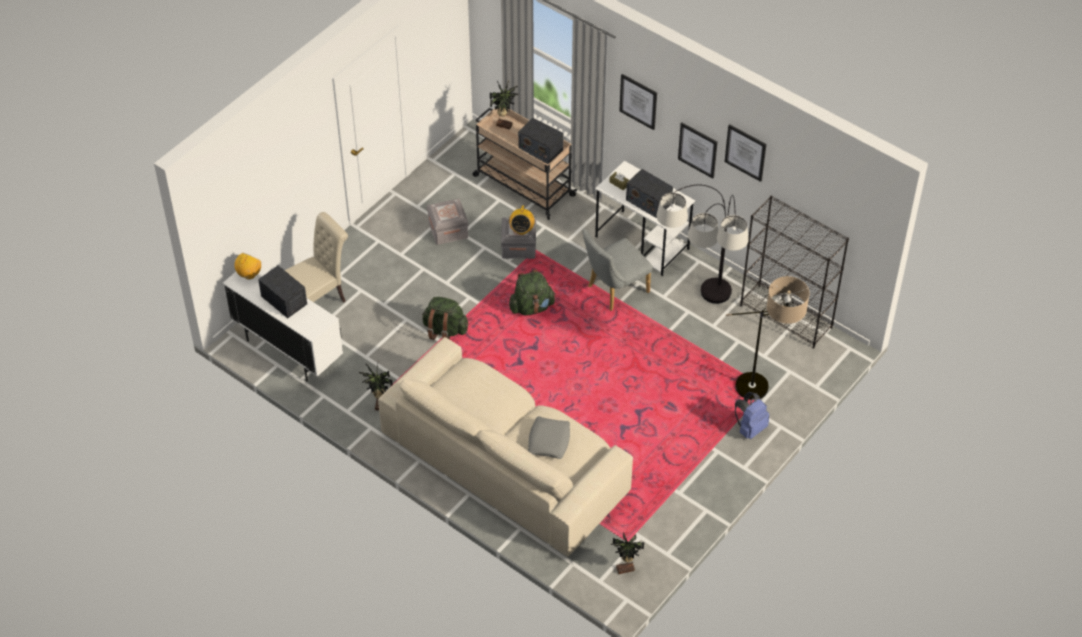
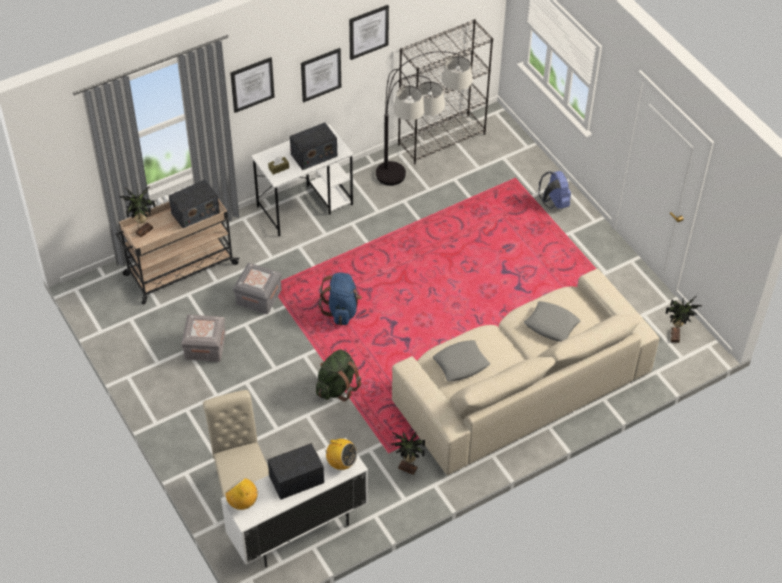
camera: 70 degrees left, 0 degrees up
radio [509,204,535,235] -> radio moved to [324,439,357,470]
green backpack [509,270,555,315] -> blue backpack [319,272,362,325]
grey chair [582,229,653,311] -> none
floor lamp [726,276,809,400] -> none
none -> grey pillow [433,340,490,382]

